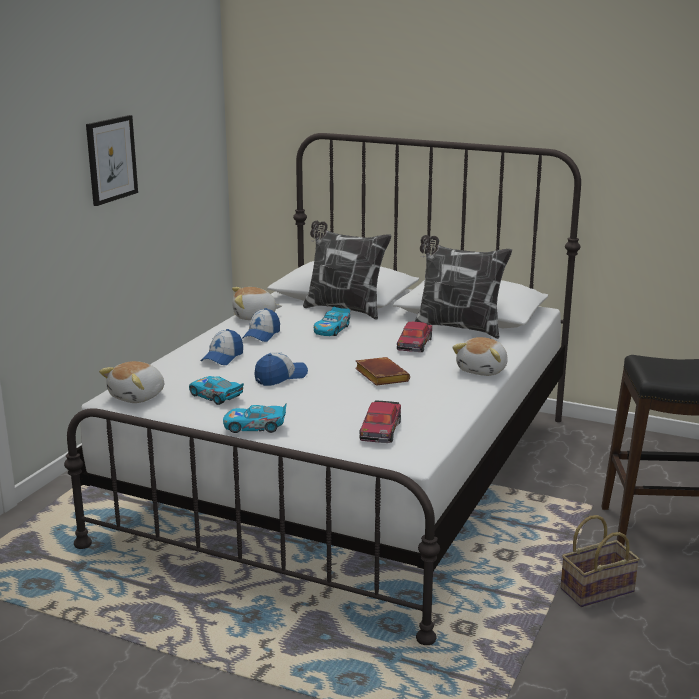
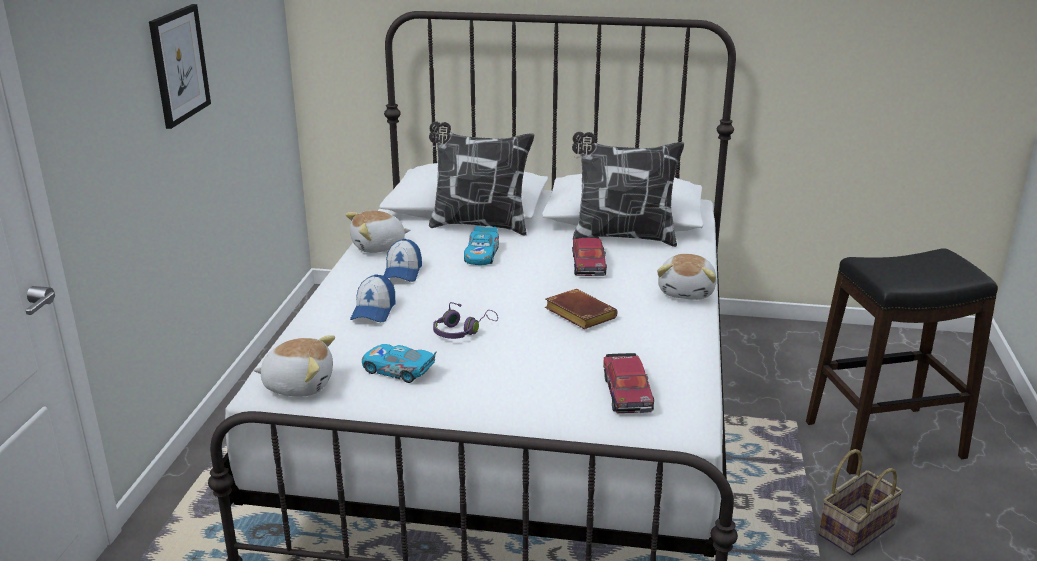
camera: 15 degrees left, 5 degrees up
plush toy [99,361,164,403] -> plush toy turned 105 degrees counterclockwise [253,335,335,397]
toy car [223,404,287,433] -> none
cap [254,352,308,386] -> purple headphones [433,302,498,339]

